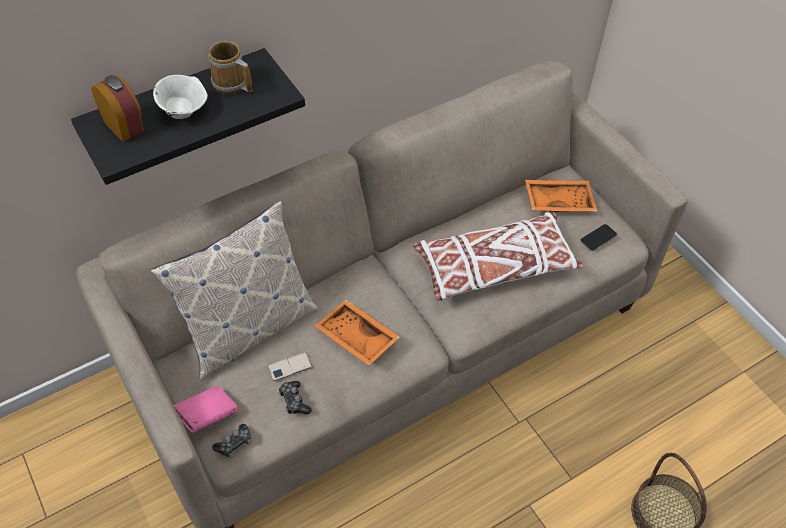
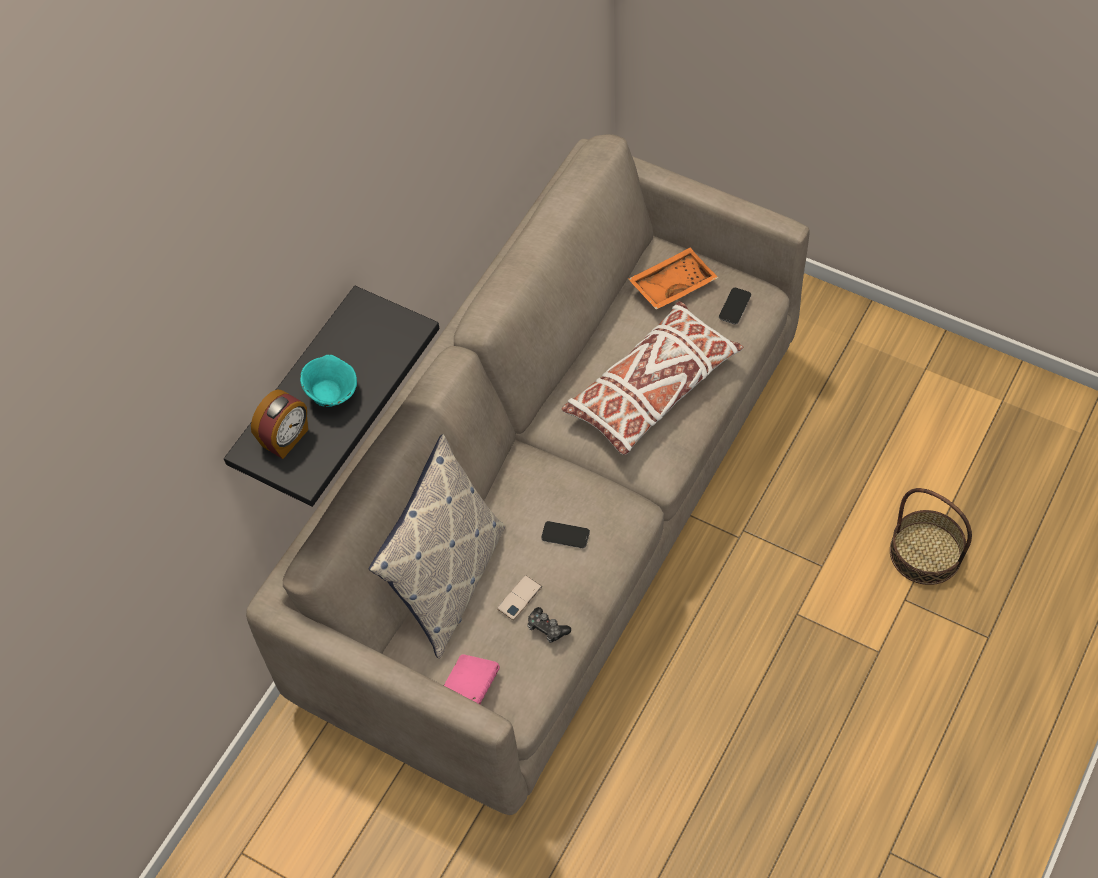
camera: 25 degrees left, 5 degrees up
alarm clock [91,75,144,142] -> alarm clock turned 105 degrees clockwise [251,389,308,459]
white bowl [153,75,208,119] -> turquoise bowl [300,354,357,407]
mug [208,41,252,95] -> none
game controller [212,424,251,458] -> none
orange tray [314,300,400,366] -> phone [541,521,590,548]

